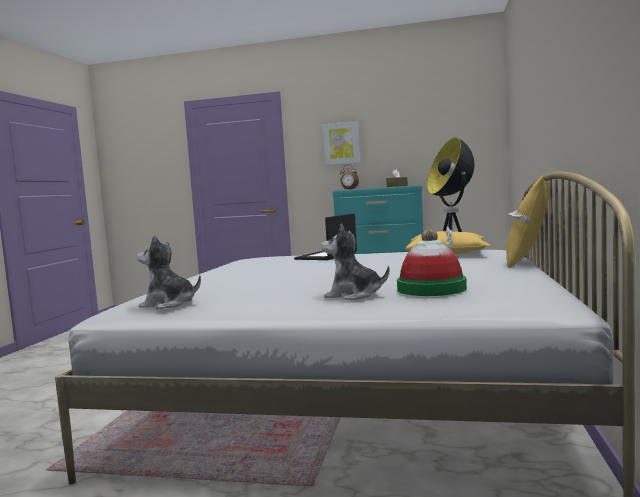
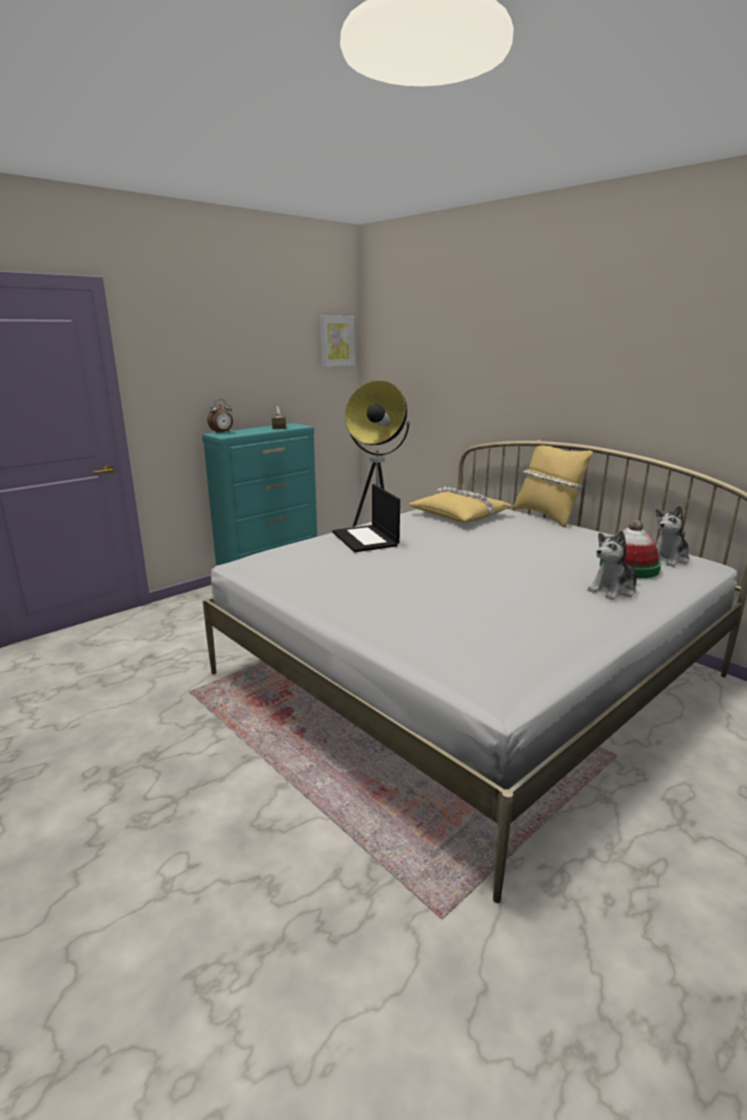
camera: 55 degrees left, 15 degrees up
plush toy [137,235,201,309] -> plush toy moved to [656,506,689,567]
picture [323,121,360,165] -> picture moved to [320,316,355,367]

